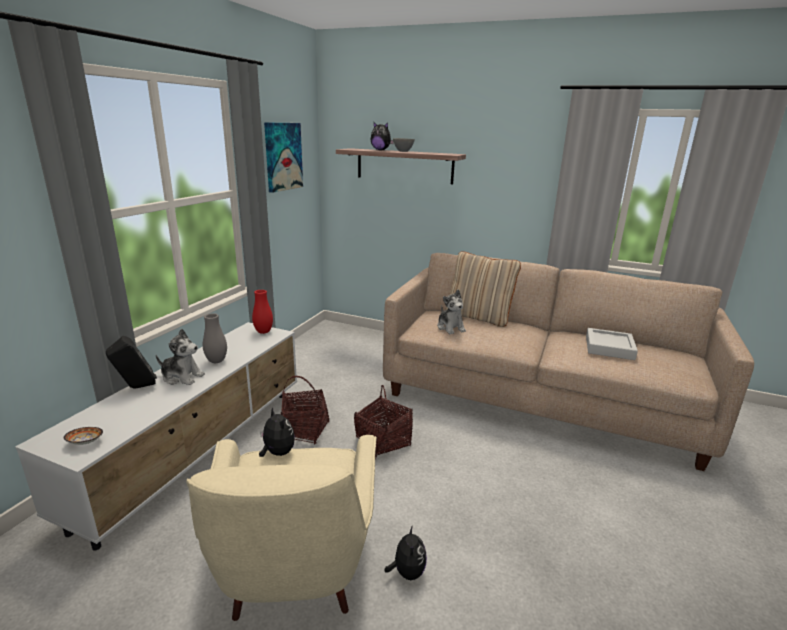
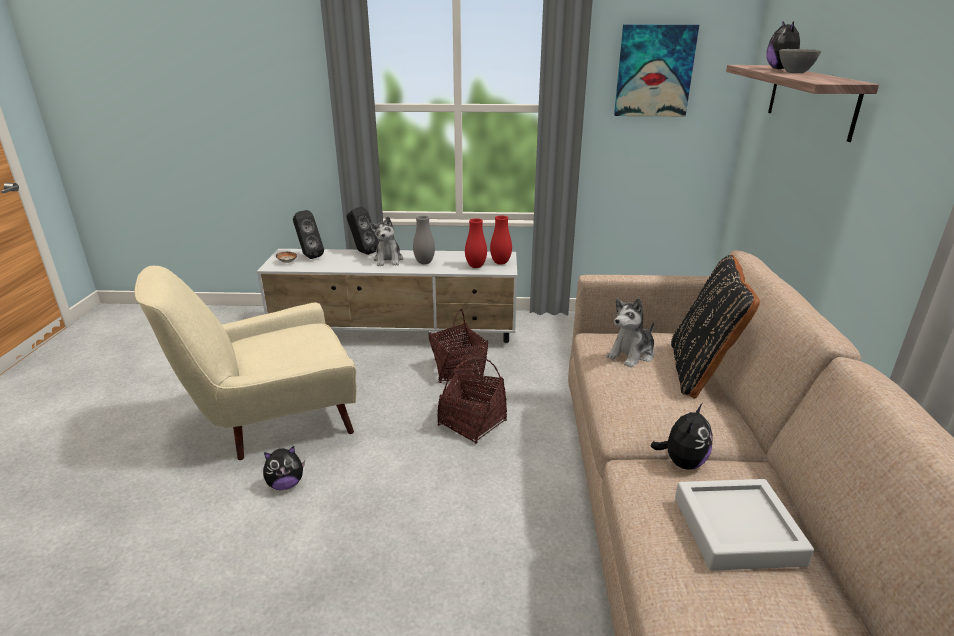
camera: 70 degrees right, 5 degrees up
plush toy [259,407,295,457] -> plush toy moved to [651,404,713,470]
beige pillow [446,251,521,327] -> black pillow [671,255,760,399]
none -> black speaker [293,210,324,259]
none -> red vase [465,218,487,268]

